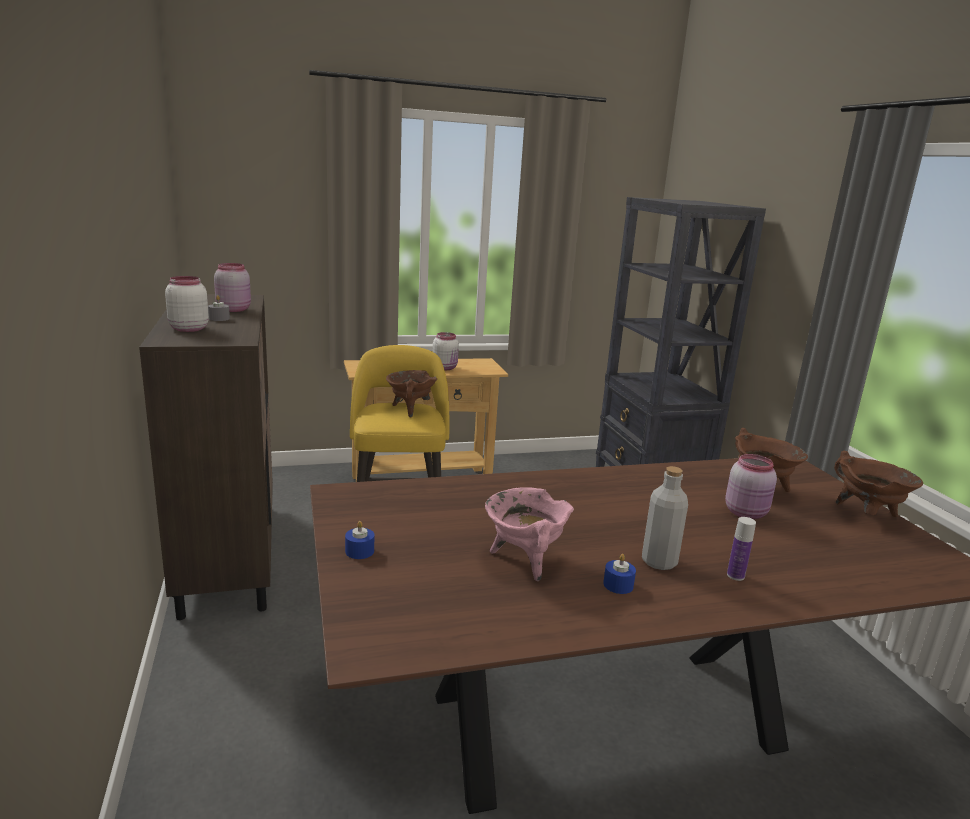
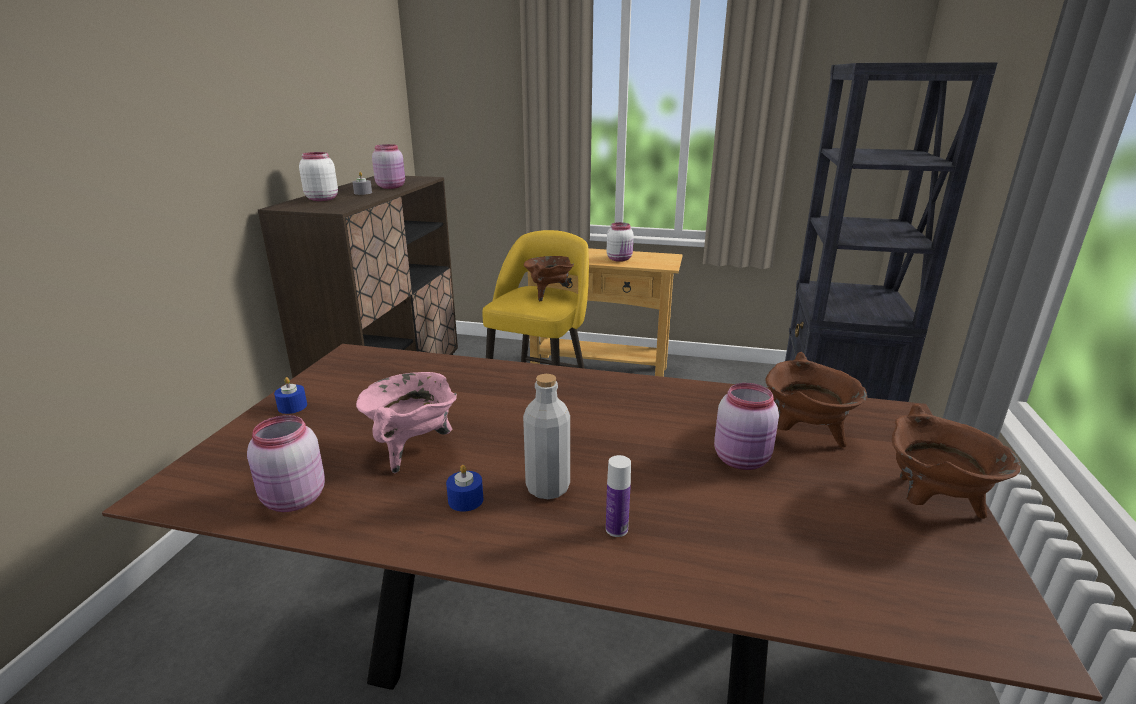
camera: 30 degrees right, 5 degrees up
none -> pink jar [247,415,325,512]

